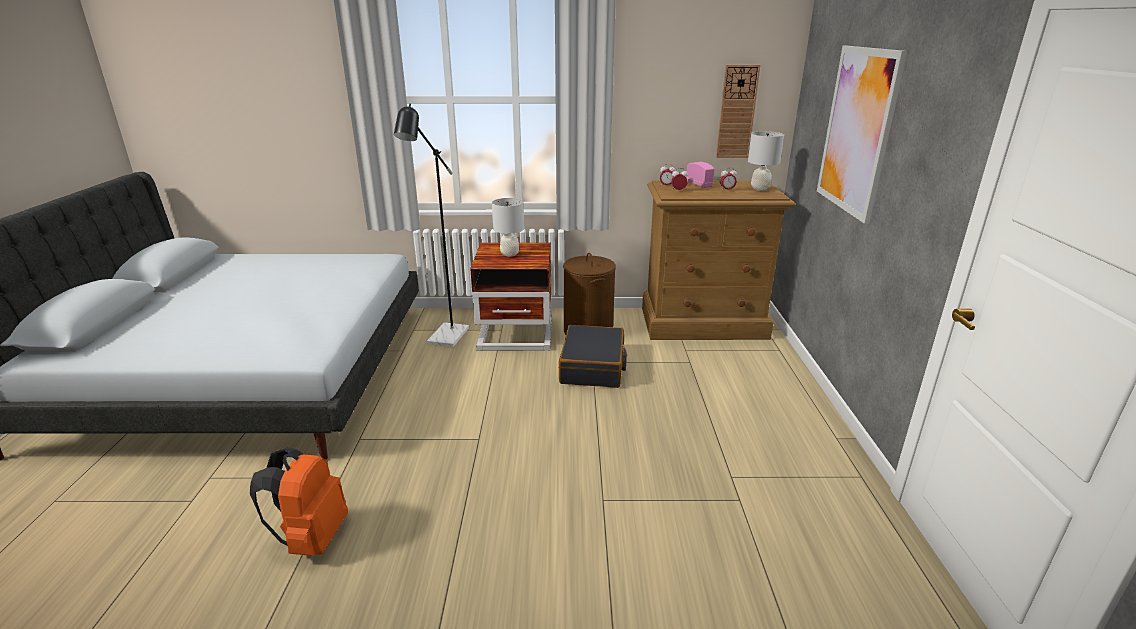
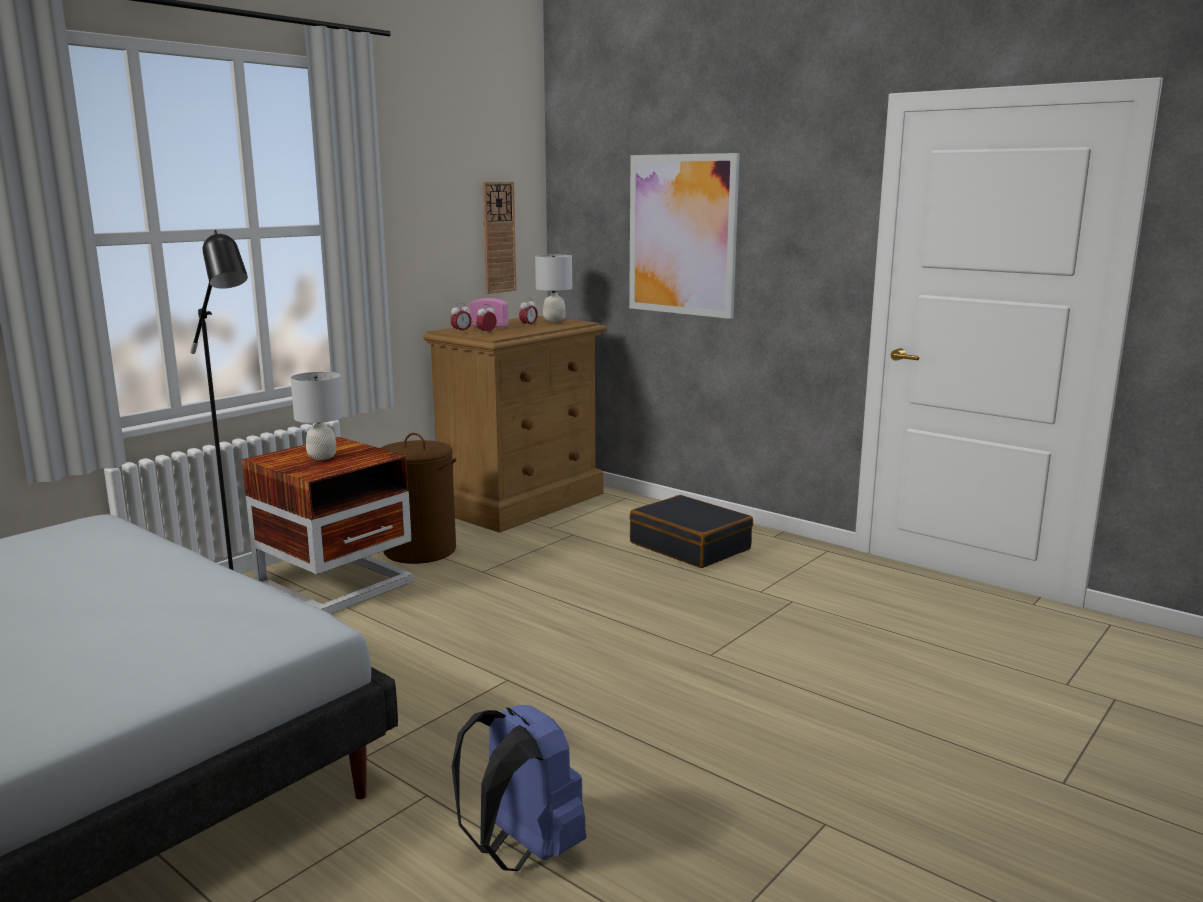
camera: 50 degrees left, 10 degrees down
orange backpack [250,447,348,556] -> blue backpack [452,705,586,871]
black suitcase [559,325,627,388] -> black suitcase moved to [630,495,753,568]

